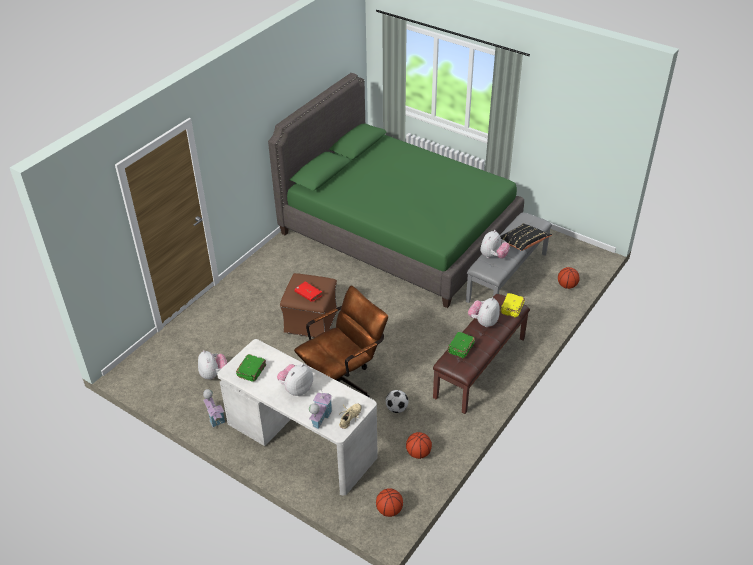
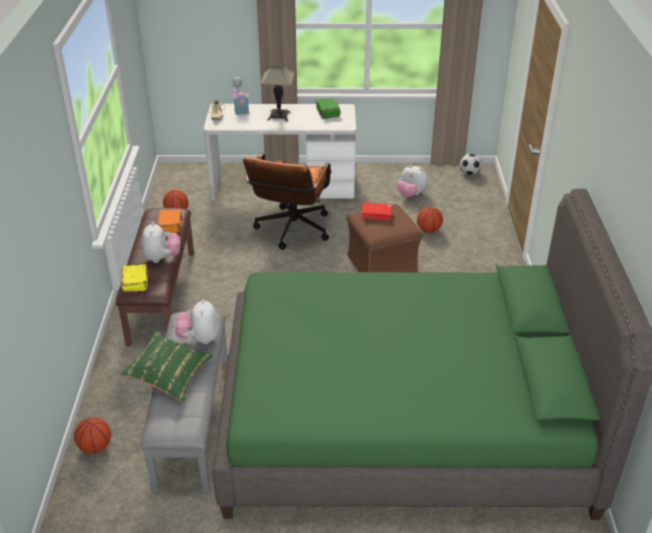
camera: 145 degrees right, 5 degrees down
toy house [203,389,225,428] -> none
plush toy [277,364,313,396] -> table lamp [260,64,295,121]
basketball [376,488,403,517] -> basketball moved to [417,207,443,233]
football [386,390,408,413] -> football moved to [460,153,482,175]
green book [448,332,475,359] -> orange book [157,209,182,233]
black pillow [500,223,552,251] -> green pillow [120,330,213,403]

